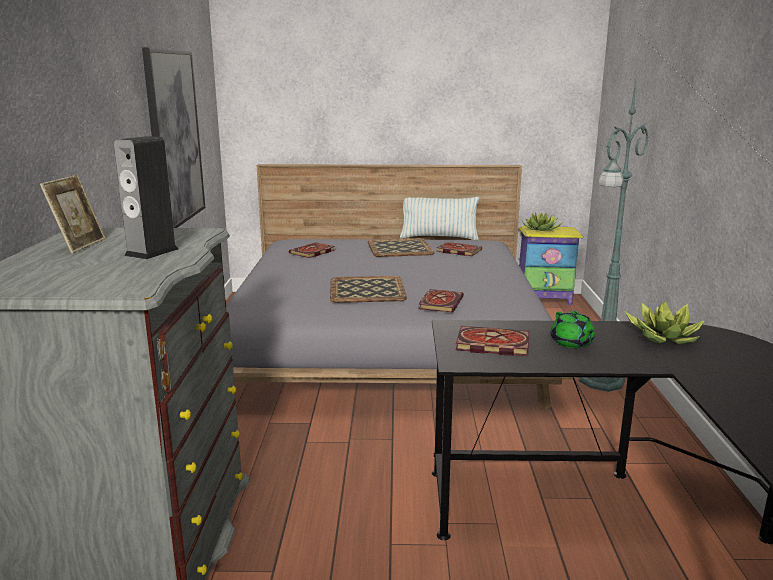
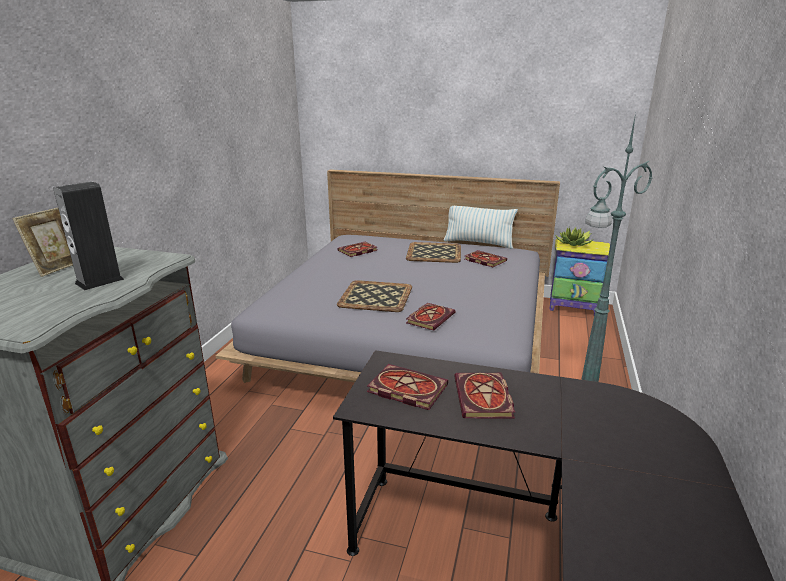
camera: 15 degrees right, 5 degrees up
picture [142,48,205,228] -> none
green teapot [550,311,595,348] -> book [454,373,515,419]
potted plant [624,301,705,344] -> none

